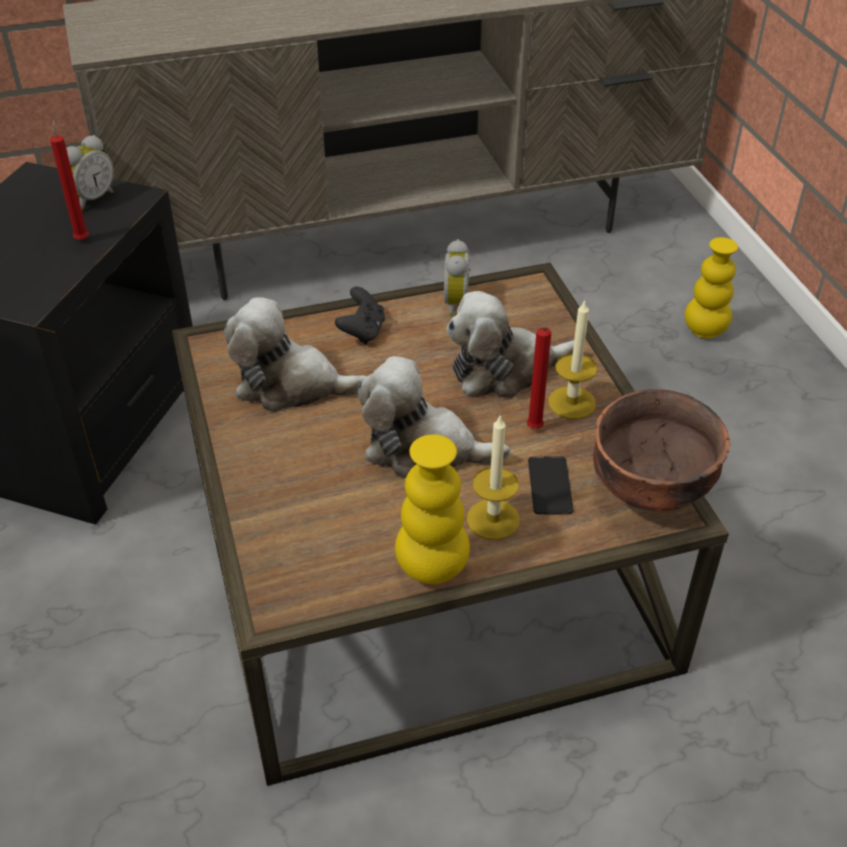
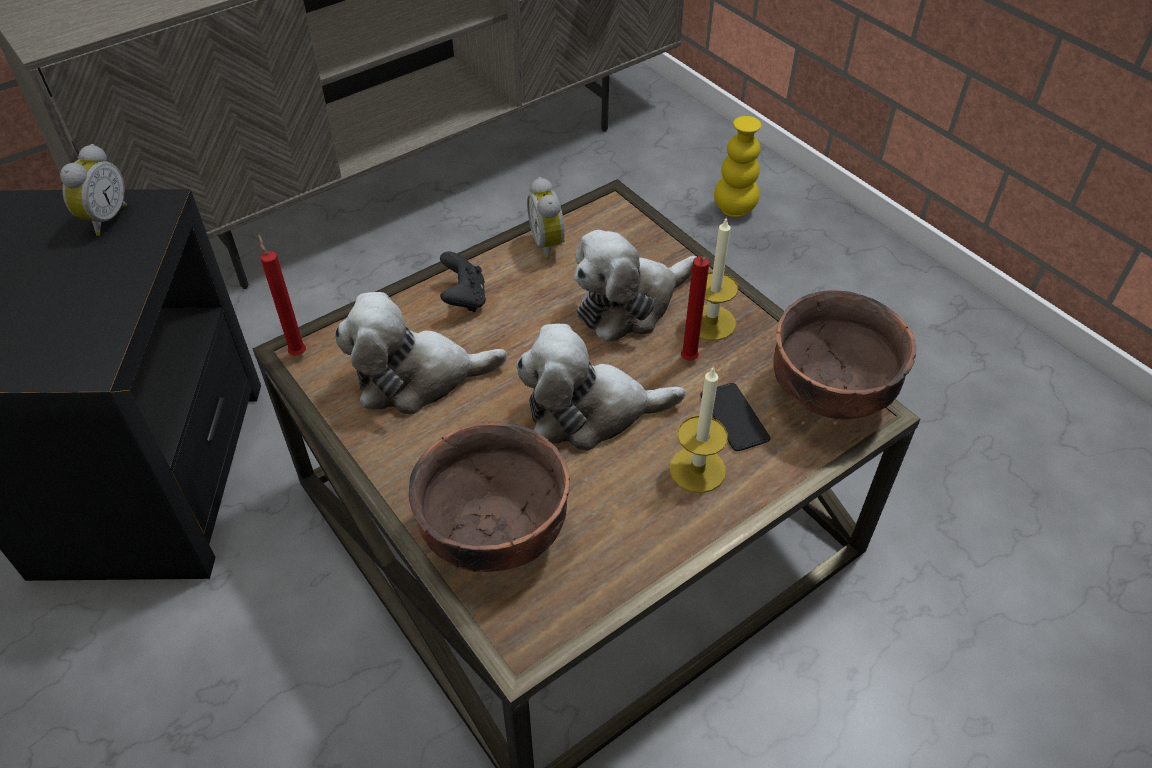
camera: 20 degrees left, 5 degrees up
red candle [50,119,89,241] -> red candle moved to [258,235,306,356]
yellow vase [395,434,470,584] -> none
none -> brown bowl [409,422,570,572]

